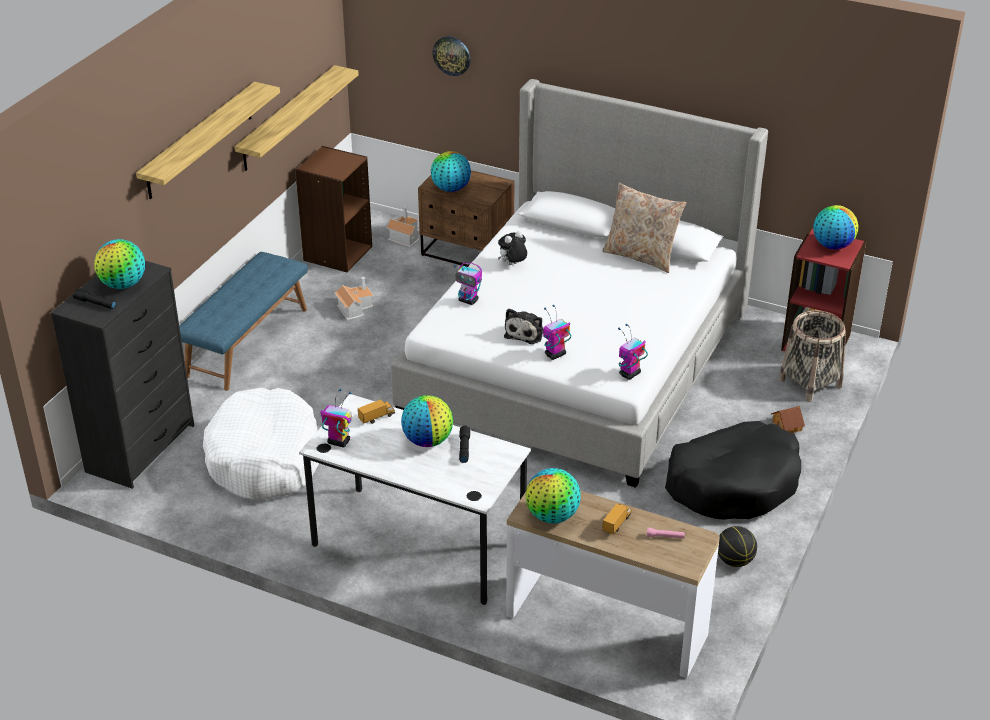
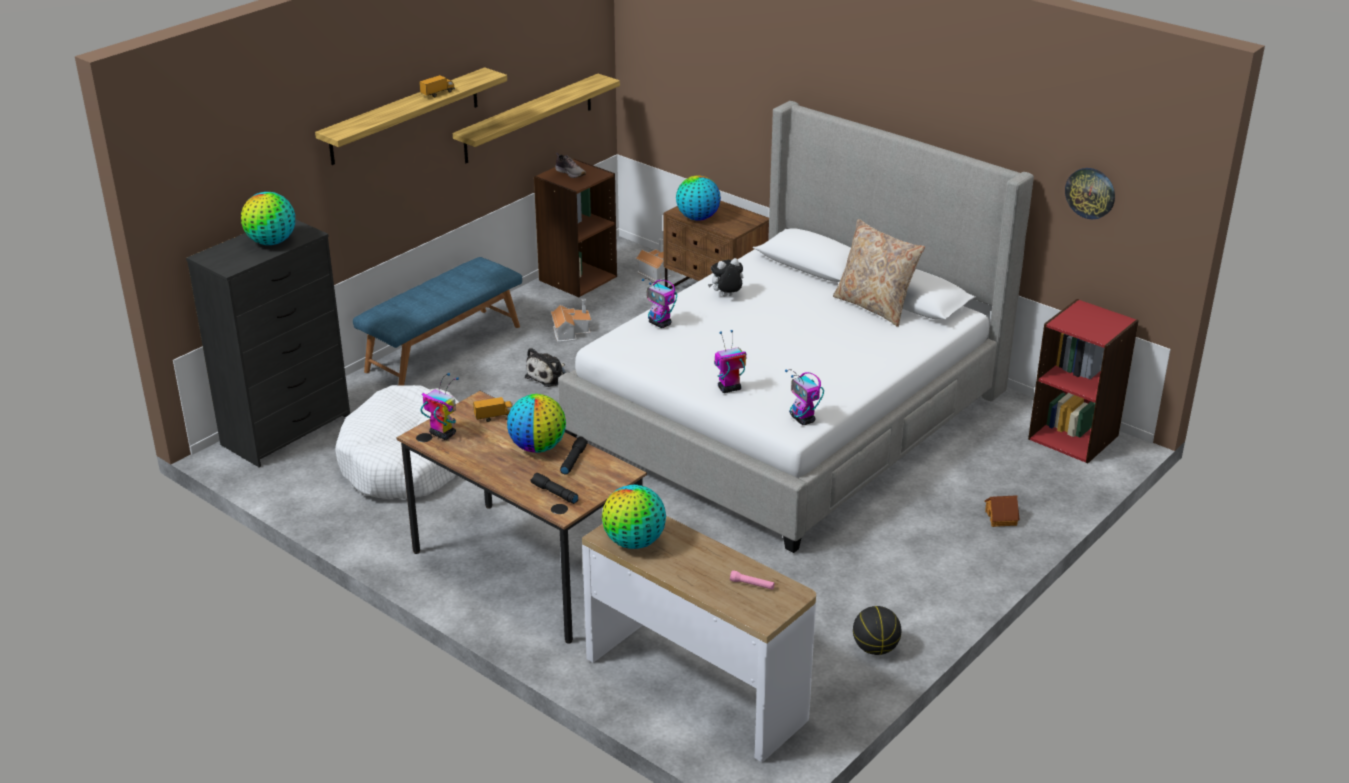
camera: 15 degrees right, 5 degrees down
black flashlight [73,289,116,309] -> black flashlight moved to [530,473,578,504]
white desk [299,394,531,605] -> brown desk [396,391,647,644]
wall clock [432,36,471,76] -> wall clock moved to [1065,168,1115,219]
plush toy [504,308,543,344] -> plush toy moved to [525,348,566,387]
toy truck [602,504,631,534] -> toy truck moved to [419,75,455,97]
toy robot [618,324,648,380] -> toy robot turned 90 degrees counterclockwise [785,369,824,425]
black dog bed [665,421,801,520] -> none
basket [779,310,846,402] -> none
globe [813,205,858,250] -> none
none -> shoe [555,153,586,178]

